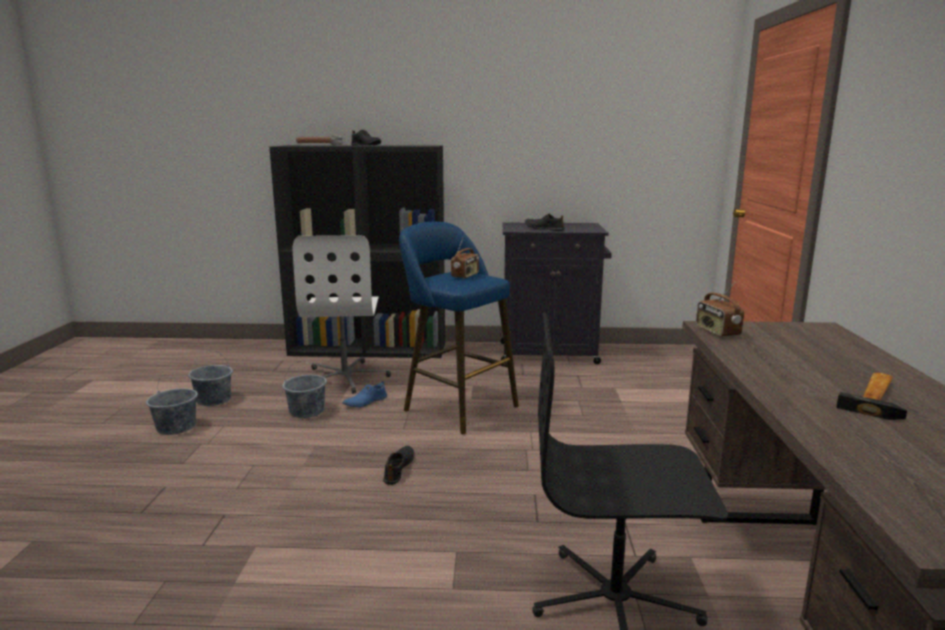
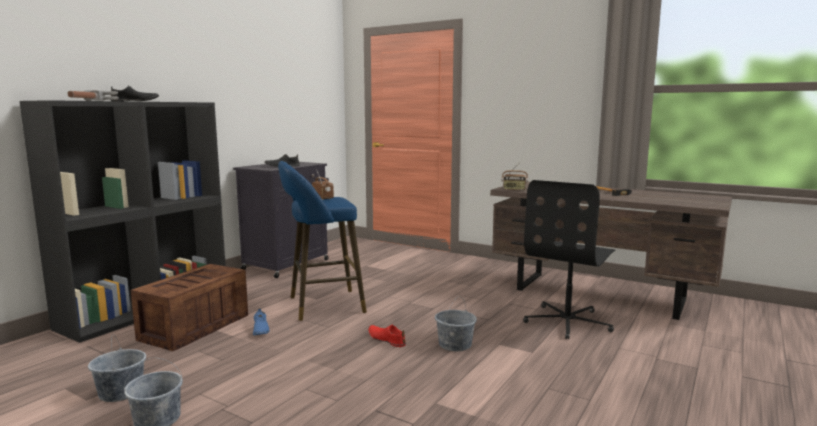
camera: 60 degrees left, 5 degrees down
grey bucket [283,361,327,418] -> grey bucket moved to [435,297,477,351]
white office chair [293,235,391,394] -> crate [131,264,248,351]
black shoe [383,446,414,485] -> red shoe [368,325,406,347]

